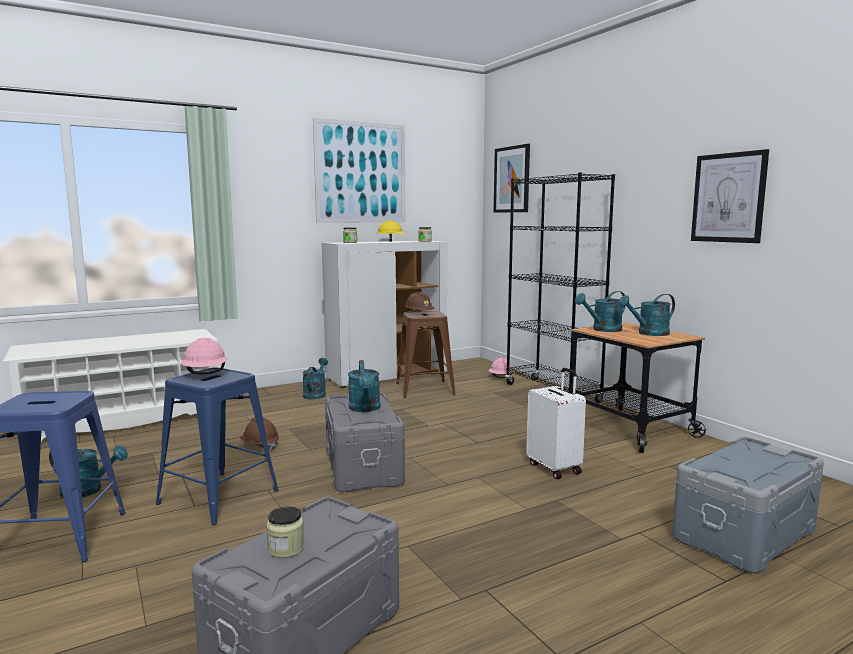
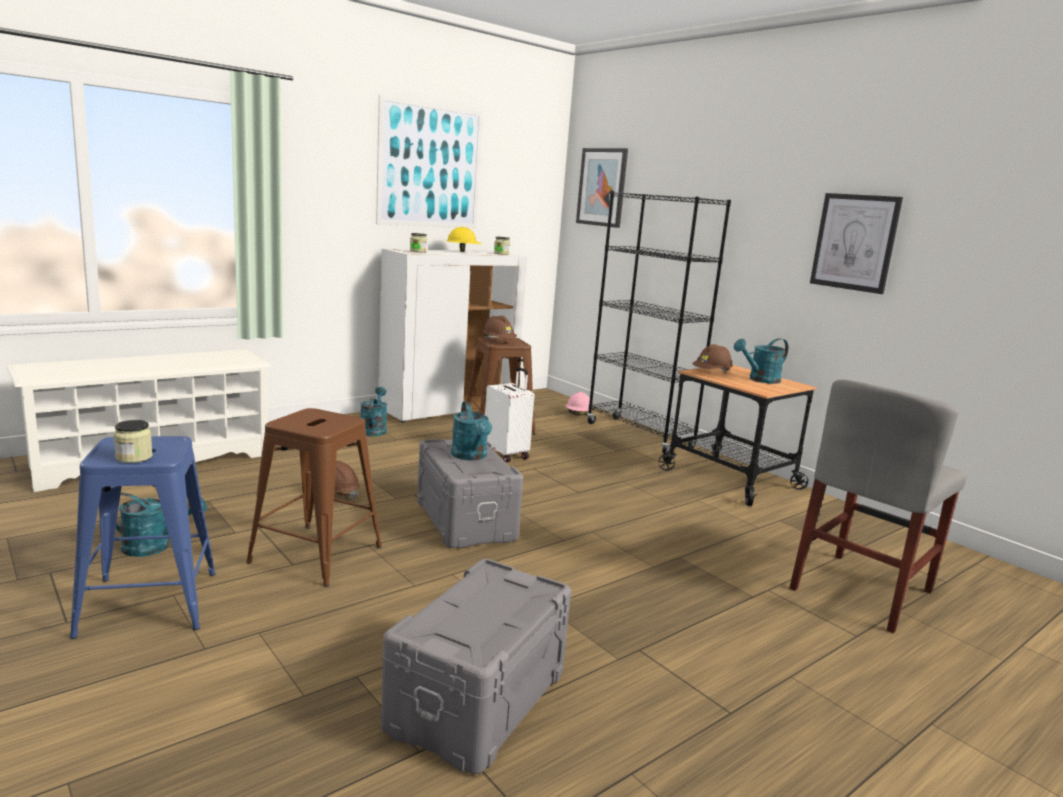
camera: 10 degrees left, 5 degrees up
blue stool [156,367,278,525] -> brown stool [246,408,382,587]
pink hard hat [181,338,227,374] -> none
jar [266,506,304,558] -> jar moved to [113,420,153,463]
white suitcase [526,368,586,479] -> white suitcase moved to [485,367,534,462]
turquoise watering can [575,291,626,332] -> brown hard hat [692,344,733,372]
grey storage box [672,437,824,573] -> grey chair [789,379,966,633]

